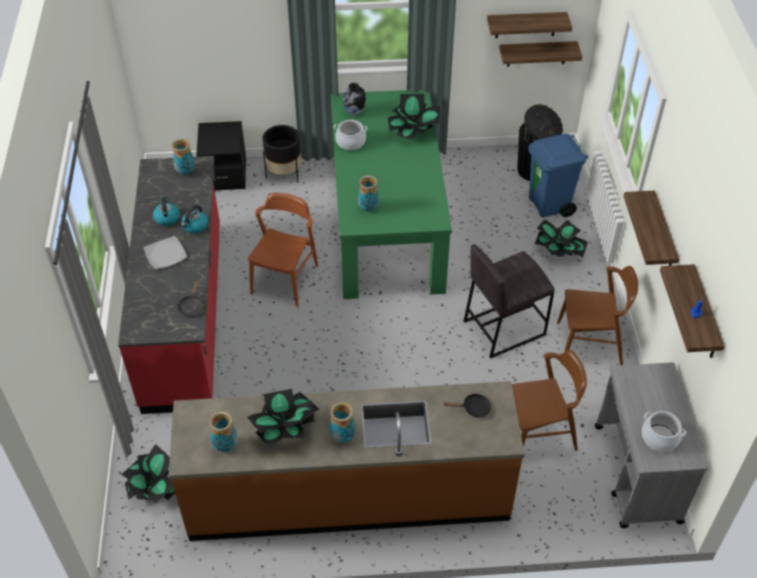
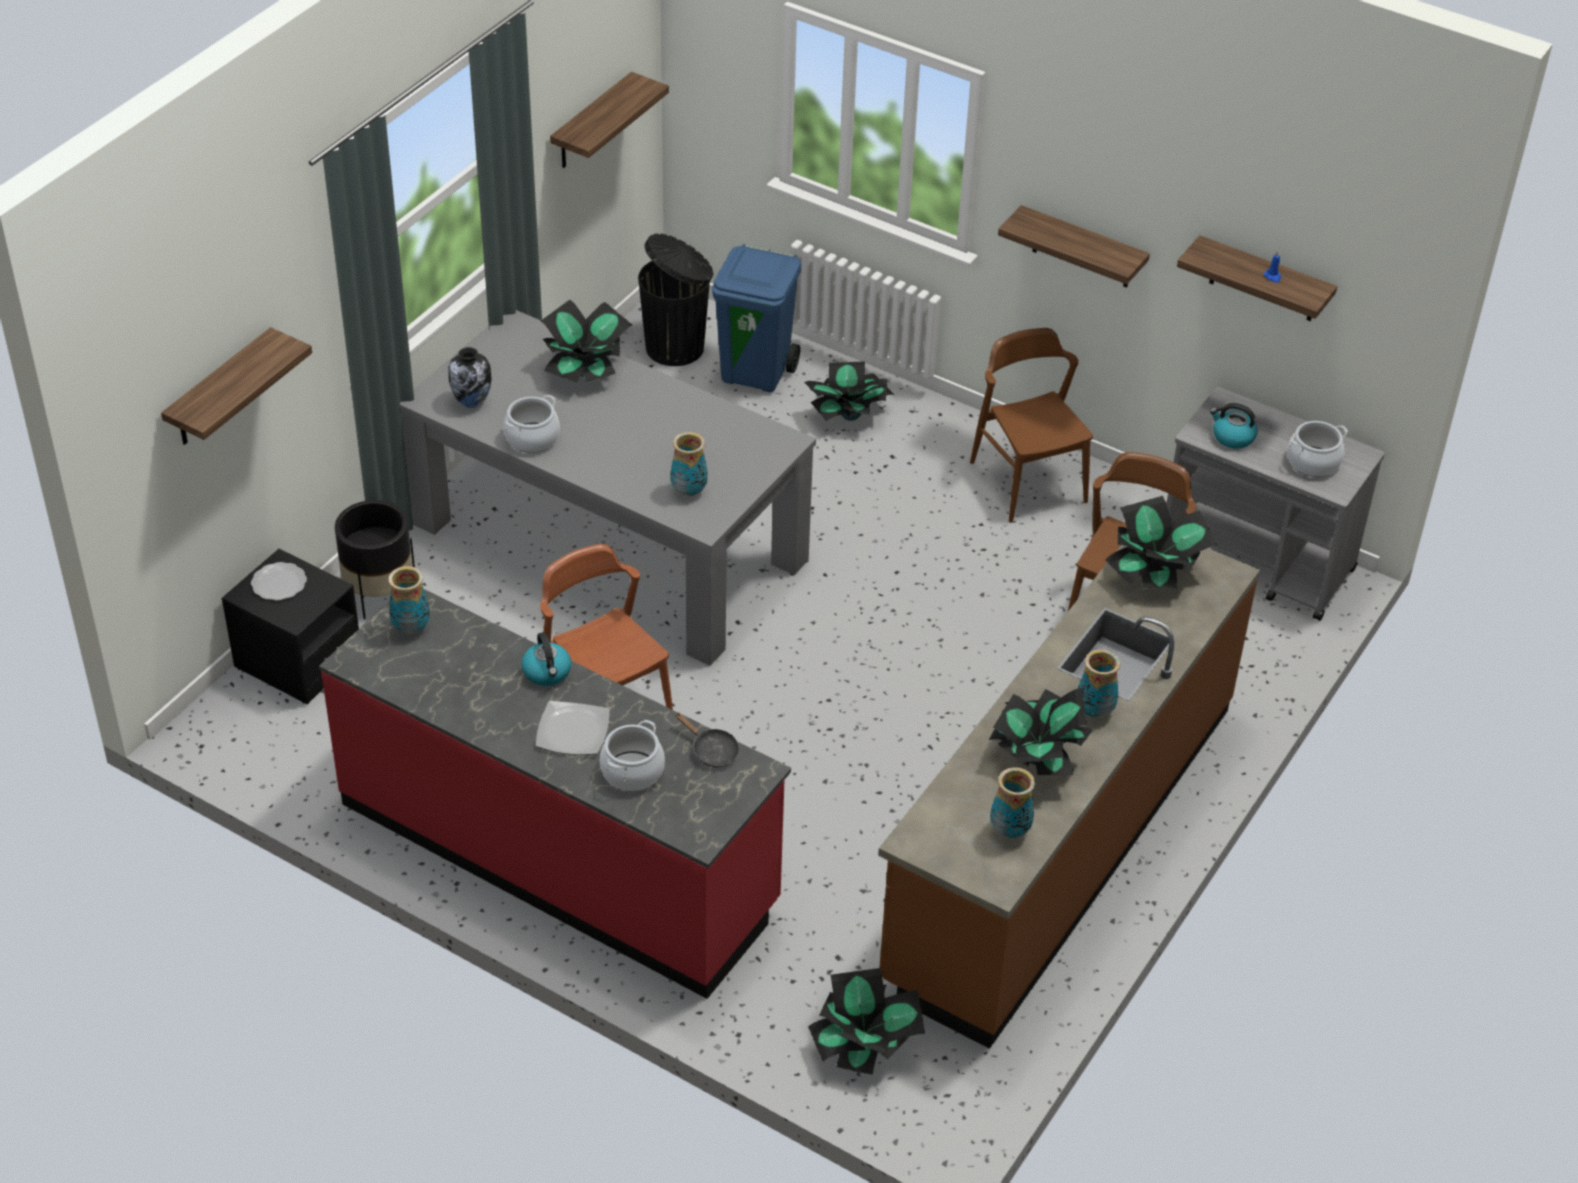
camera: 55 degrees left, 5 degrees down
kettle [153,196,180,226] -> kettle moved to [1210,403,1258,449]
green dining table [331,90,452,299] -> grey dining table [400,310,816,666]
black frying pan [443,394,491,418] -> potted plant [1105,496,1217,590]
grey stool [463,244,555,358] -> none
shelf [499,41,582,66] -> shelf moved to [161,327,312,445]
brown chair [557,266,638,365] -> brown chair turned 60 degrees counterclockwise [970,328,1093,523]
none -> plate [251,562,307,601]
none -> cooking pot [599,720,665,791]

